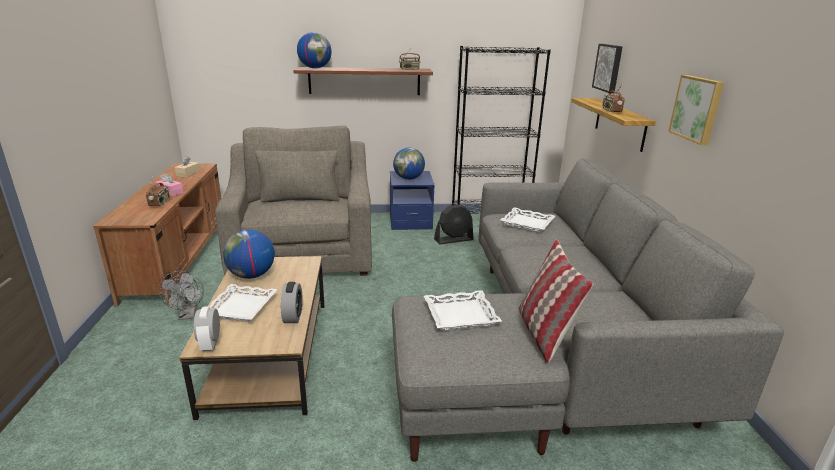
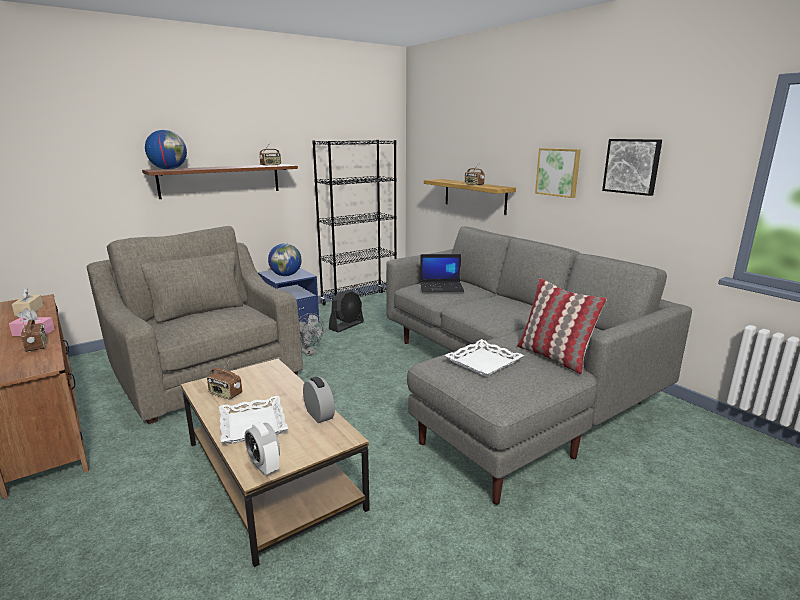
camera: 30 degrees left, 5 degrees down
grey fan [159,271,204,320] -> grey fan moved to [299,313,324,356]
globe [223,229,275,279] -> radio [207,360,242,400]
white tray [500,207,555,232] -> laptop [420,254,464,293]
picture [592,44,622,93] -> picture moved to [602,139,662,196]

